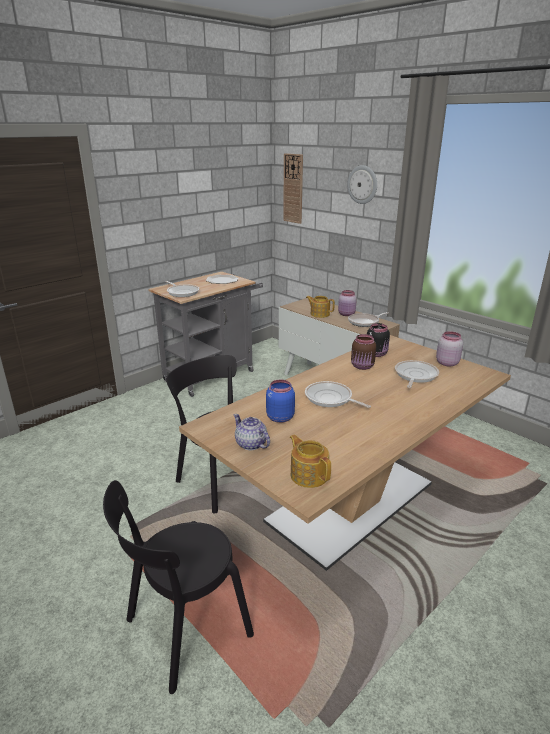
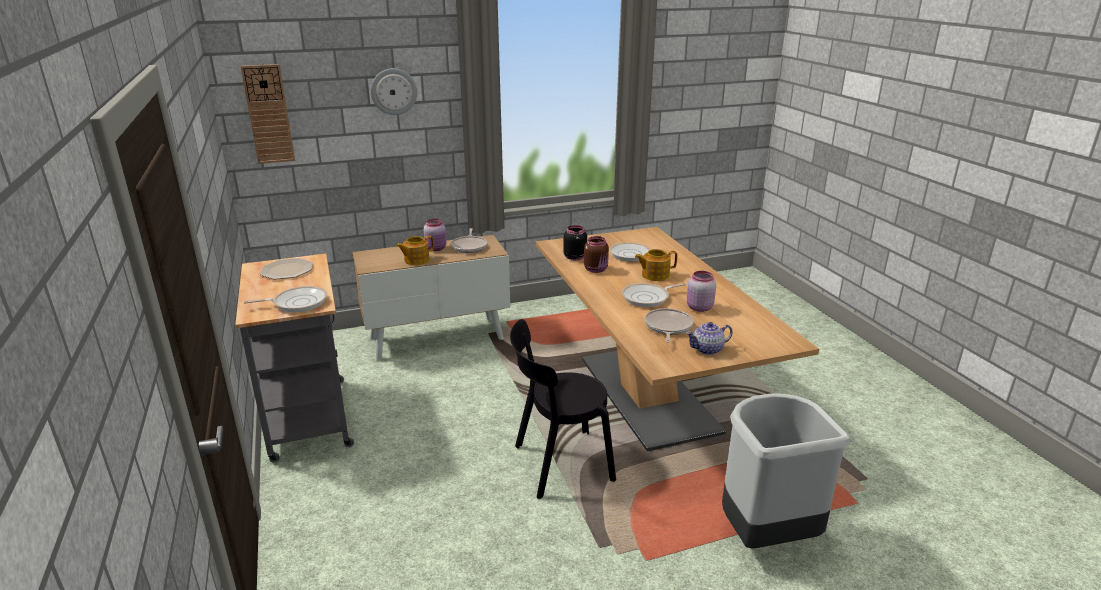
camera: 65 degrees left, 0 degrees up
black chair [103,480,254,694] -> grey trash can [722,393,849,548]
blue jar [266,380,295,423] -> frying pan [645,308,694,342]
teapot [290,435,331,488] -> teapot moved to [635,249,677,281]
pink jar [436,331,463,367] -> pink jar moved to [687,271,716,312]

